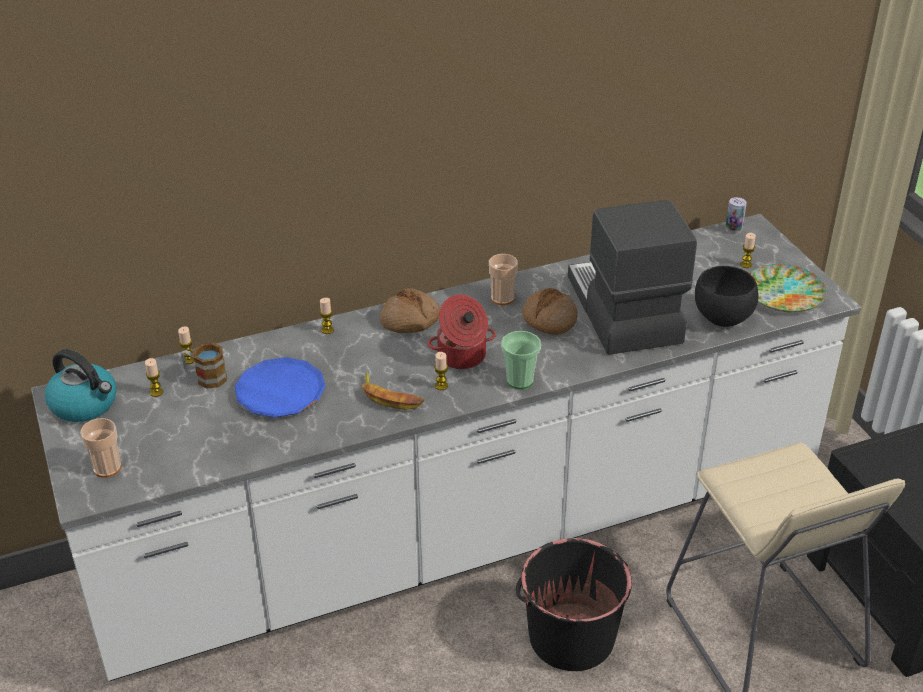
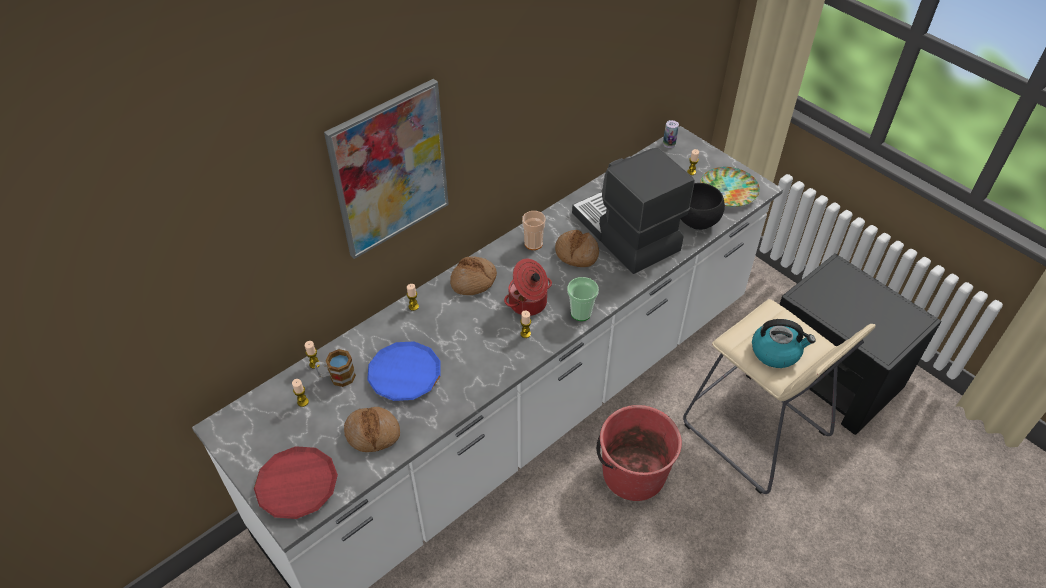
camera: 20 degrees left, 10 degrees up
kettle [45,349,117,422] -> kettle moved to [752,319,816,368]
cup [80,418,121,478] -> red plate [254,446,338,519]
banana [362,372,424,410] -> none
black bucket [516,538,632,671] -> red bucket [596,405,682,501]
none -> picture [324,79,449,259]
none -> bread [344,407,400,452]

